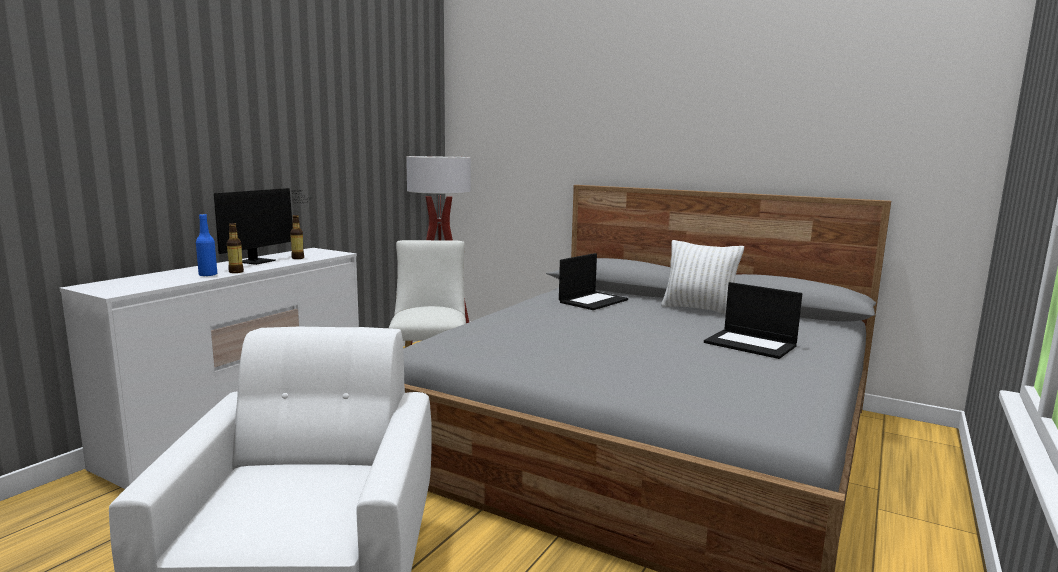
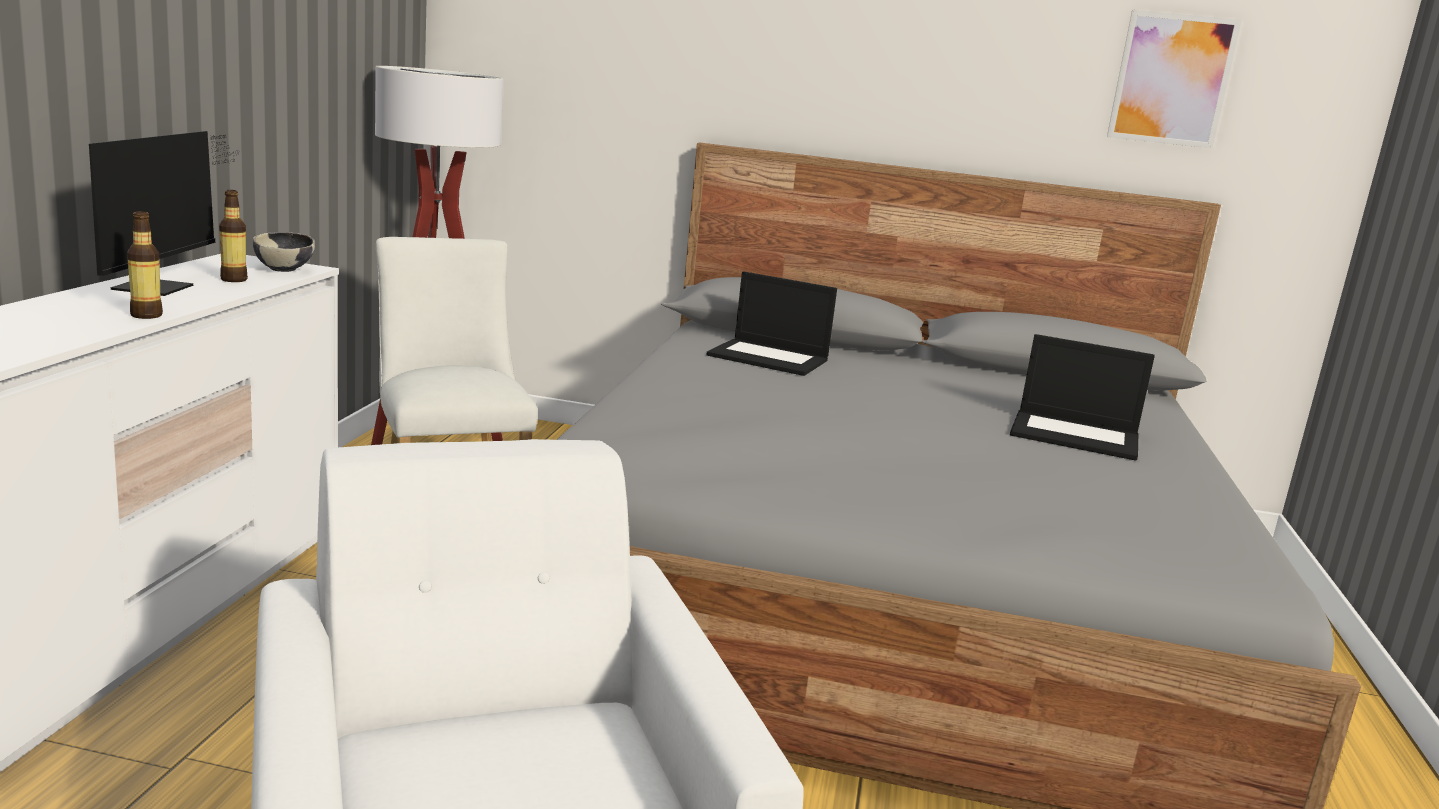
camera: 20 degrees left, 5 degrees up
blue bottle [196,214,217,276] -> none
laptop [559,253,628,310] -> laptop turned 90 degrees clockwise [707,271,837,376]
white pillow [661,240,744,315] -> none
none -> bowl [253,232,315,272]
none -> picture [1107,10,1242,149]

